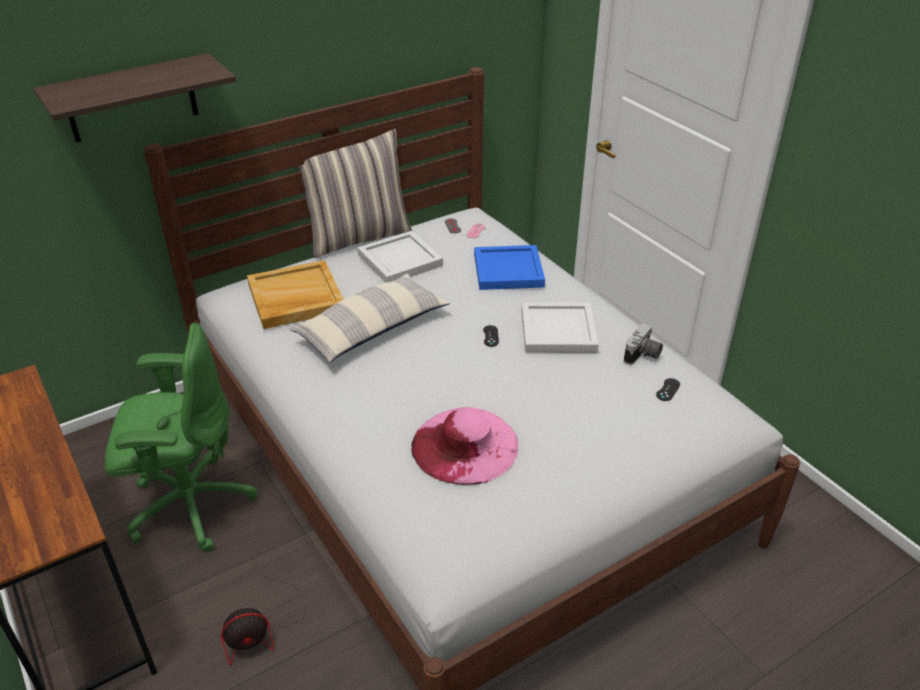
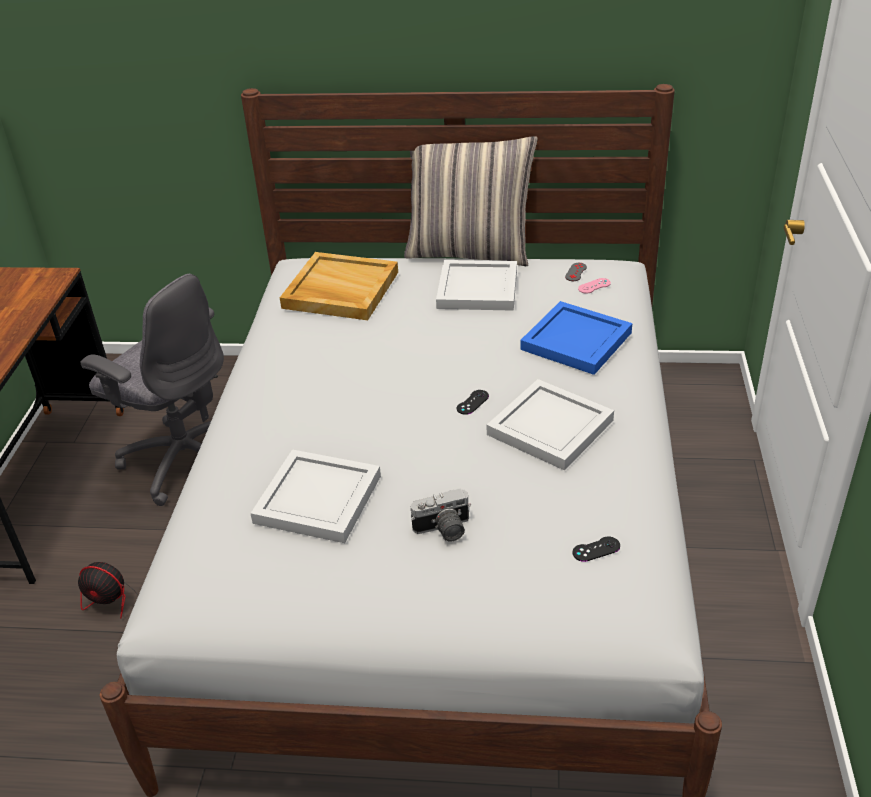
camera: 40 degrees right, 0 degrees up
shelf [33,53,236,142] -> none
green office chair [105,323,257,552] -> grey office chair [81,274,224,506]
pillow [289,274,450,363] -> none
pink hat [411,407,518,485] -> white tray [250,449,381,543]
camera [624,323,663,365] -> camera moved to [410,488,471,541]

